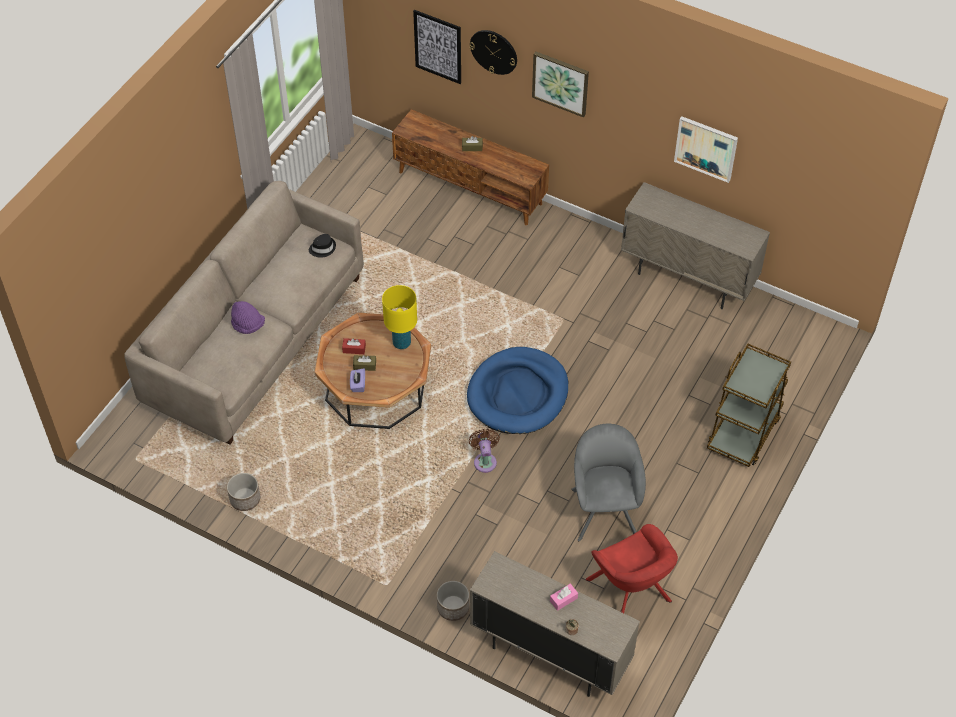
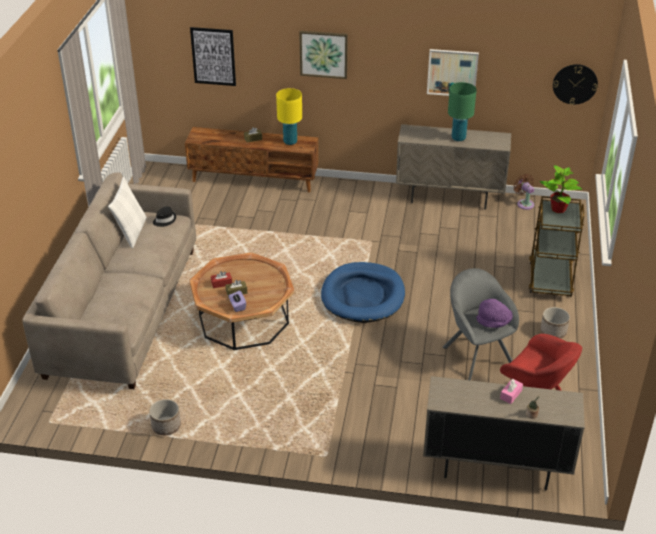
camera: 20 degrees left, 15 degrees down
purple hat [231,301,265,334] -> purple hat moved to [476,299,513,328]
yellow table lamp [382,285,417,349] -> yellow table lamp moved to [276,88,302,145]
planter [437,581,469,621] -> planter moved to [540,307,570,338]
wall clock [469,30,517,75] -> wall clock moved to [553,64,598,105]
brown fan [469,429,500,473] -> brown fan moved to [514,174,534,210]
none -> white pillow [108,177,147,248]
none -> green table lamp [448,82,477,141]
none -> potted plant [540,165,582,213]

